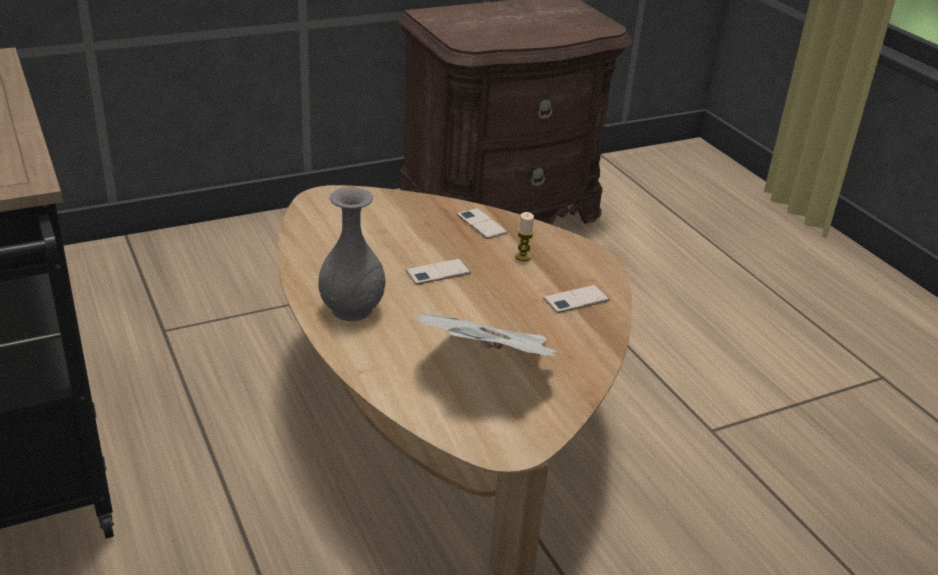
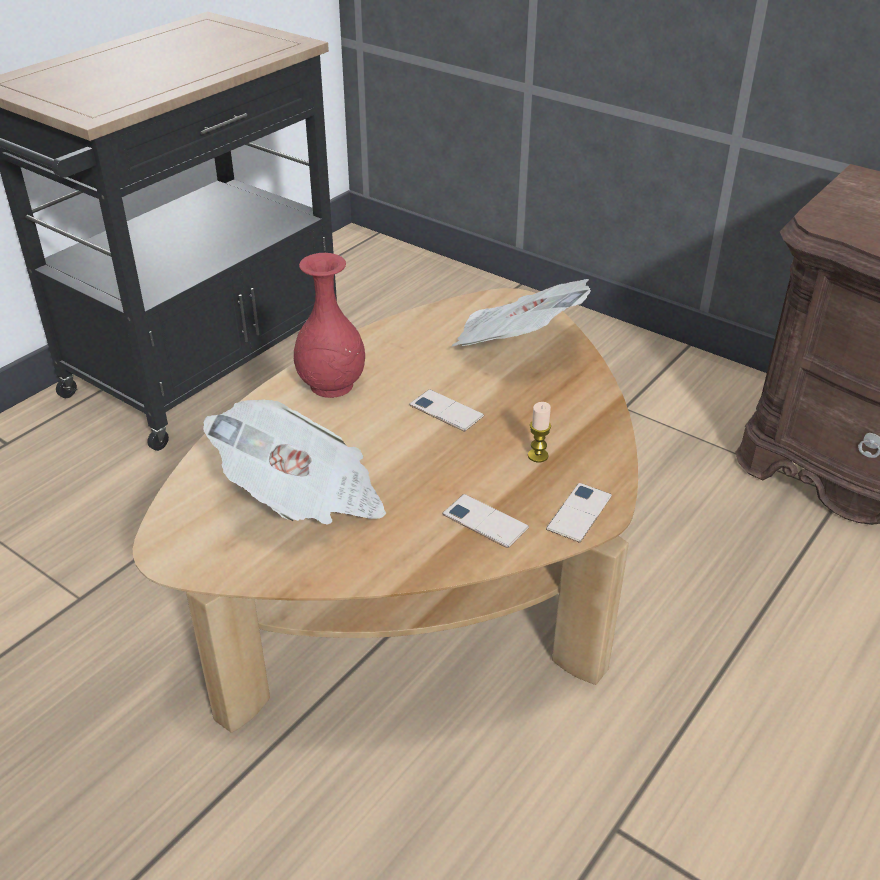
camera: 65 degrees right, 5 degrees up
grey vase [318,187,386,321] -> red vase [294,253,365,398]
phone [457,208,507,239] -> phone moved to [546,483,612,542]
none -> newspaper [451,279,590,347]

